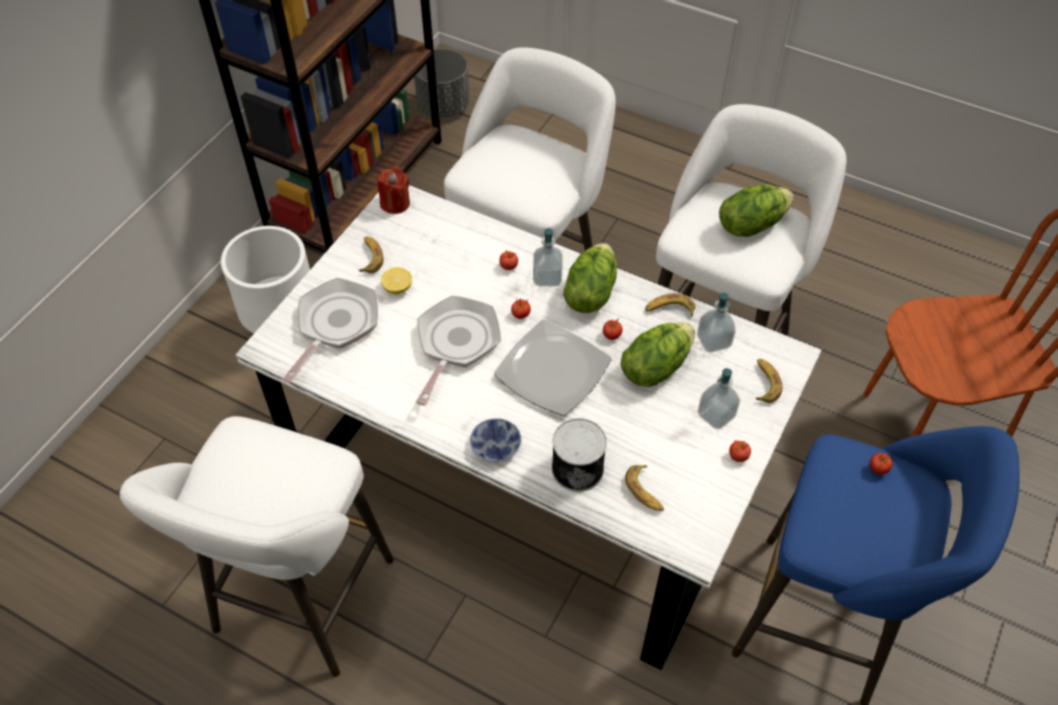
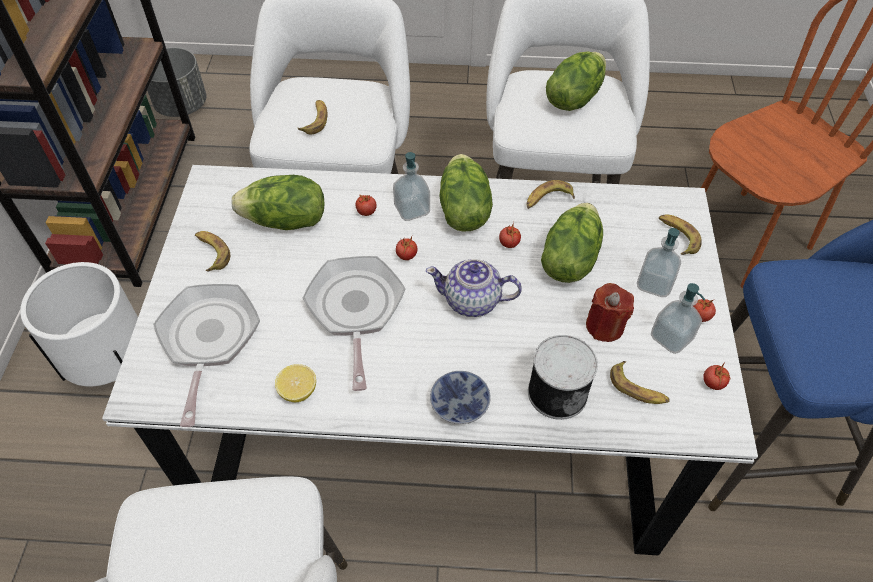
camera: 25 degrees left, 0 degrees up
red candle [378,167,410,214] -> red candle moved to [586,283,634,342]
lemon [381,267,412,294] -> lemon moved to [275,364,316,402]
plate [494,320,612,416] -> teapot [426,259,522,317]
soap dispenser [697,293,736,352] -> soap dispenser moved to [651,283,705,354]
tomato [869,453,893,475] -> tomato moved to [703,364,731,390]
none -> lettuce [231,175,324,230]
none -> banana [298,100,328,134]

